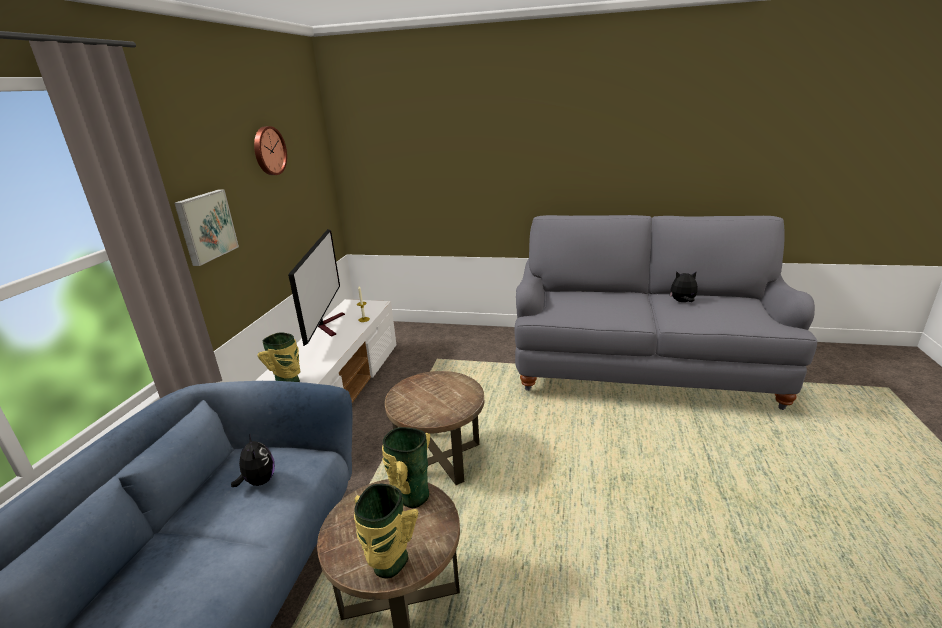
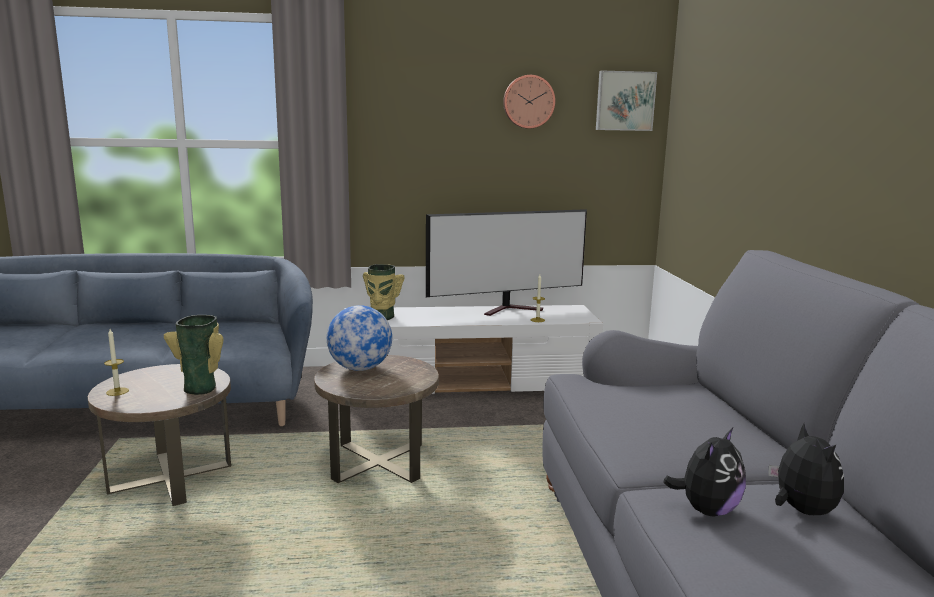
camera: 70 degrees right, 10 degrees down
picture [174,190,239,266] -> picture moved to [596,71,657,131]
plush toy [231,436,275,487] -> plush toy moved to [663,427,746,516]
vase [354,484,419,579] -> candle [104,329,129,396]
none -> globe [327,305,392,371]

